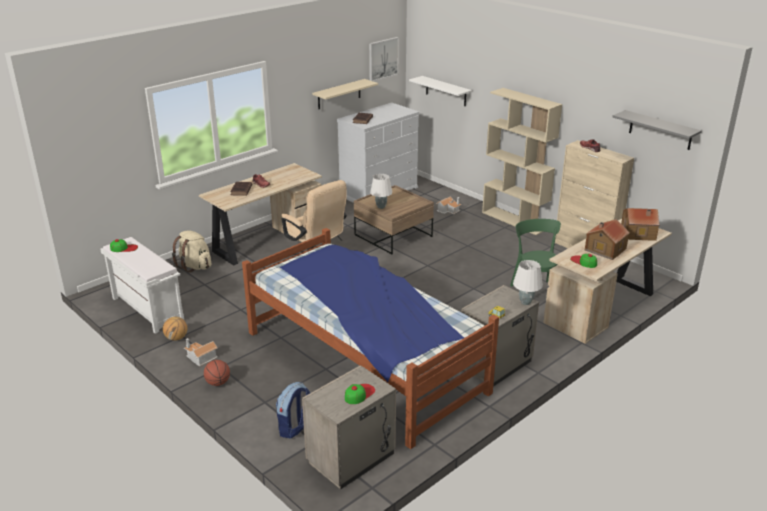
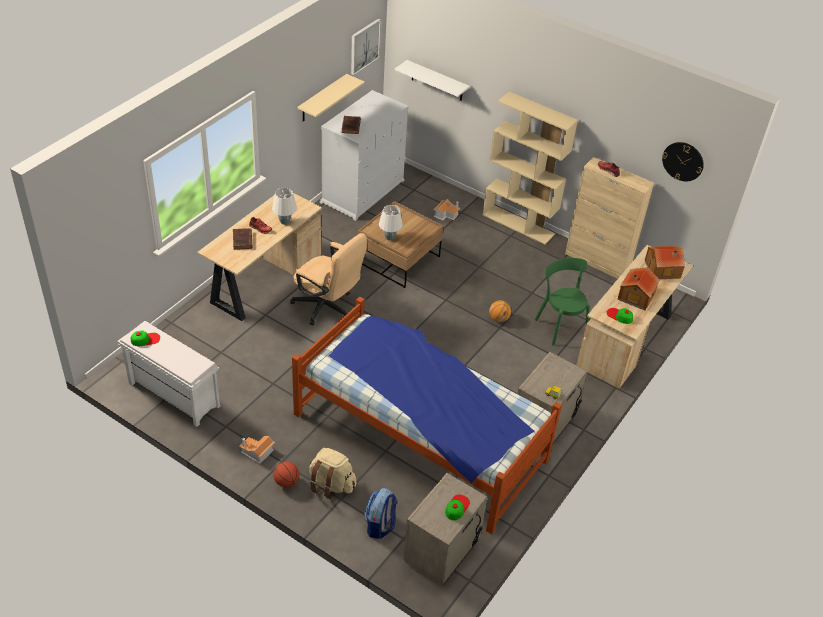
camera: 15 degrees left, 15 degrees up
basketball [163,317,187,341] -> basketball moved to [489,300,511,322]
beige backpack [172,231,211,273] -> beige backpack moved to [309,448,356,499]
white table lamp [513,260,543,305] -> white table lamp moved to [272,188,297,225]
grey shelf [612,110,702,150] -> wall clock [662,142,704,181]

